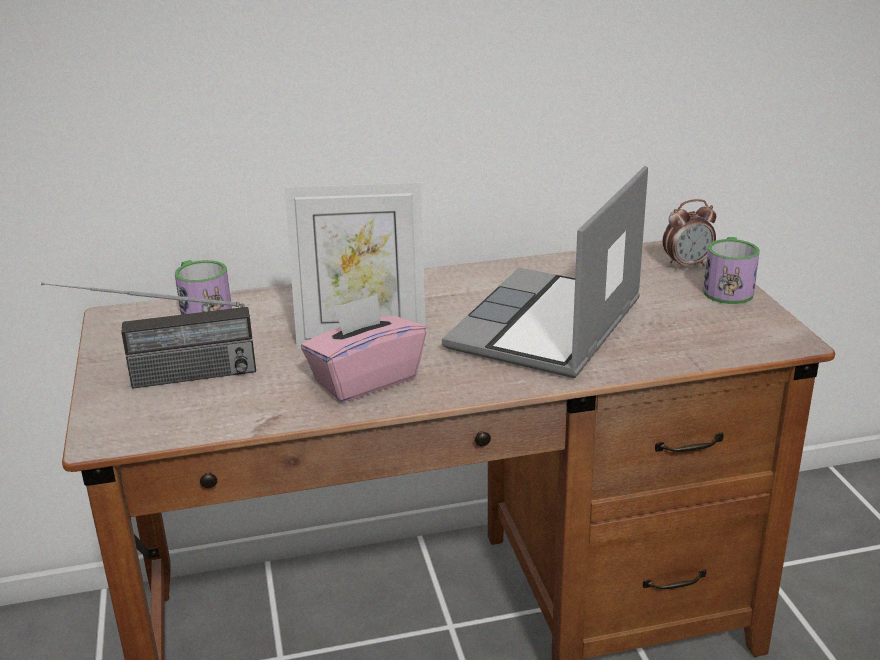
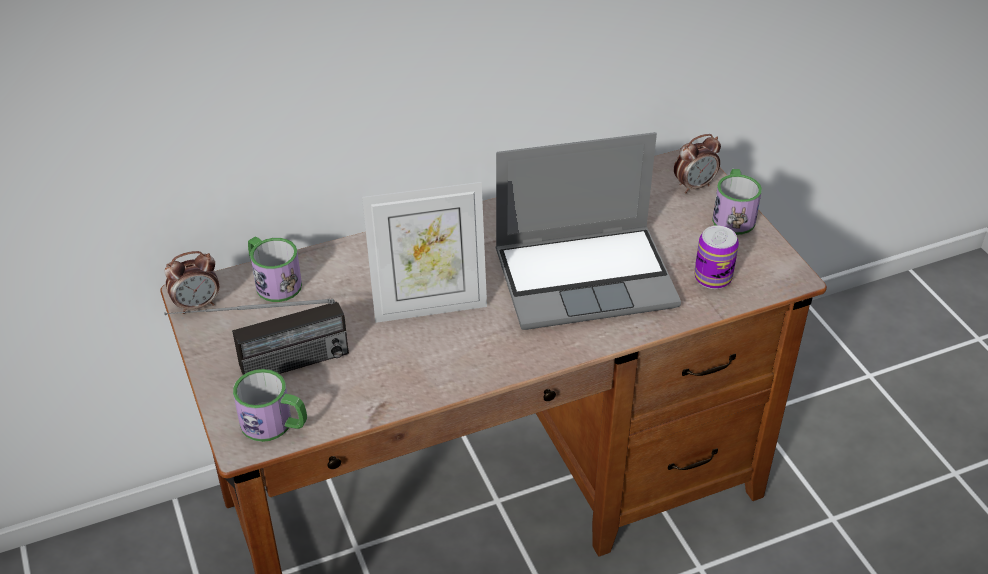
camera: 10 degrees left, 15 degrees up
pink tissue box [301,294,426,402] -> none
laptop [442,166,648,378] -> laptop turned 120 degrees counterclockwise [496,132,681,330]
none -> alarm clock [164,251,219,314]
none -> mug [233,369,307,442]
none -> can [694,226,739,289]

